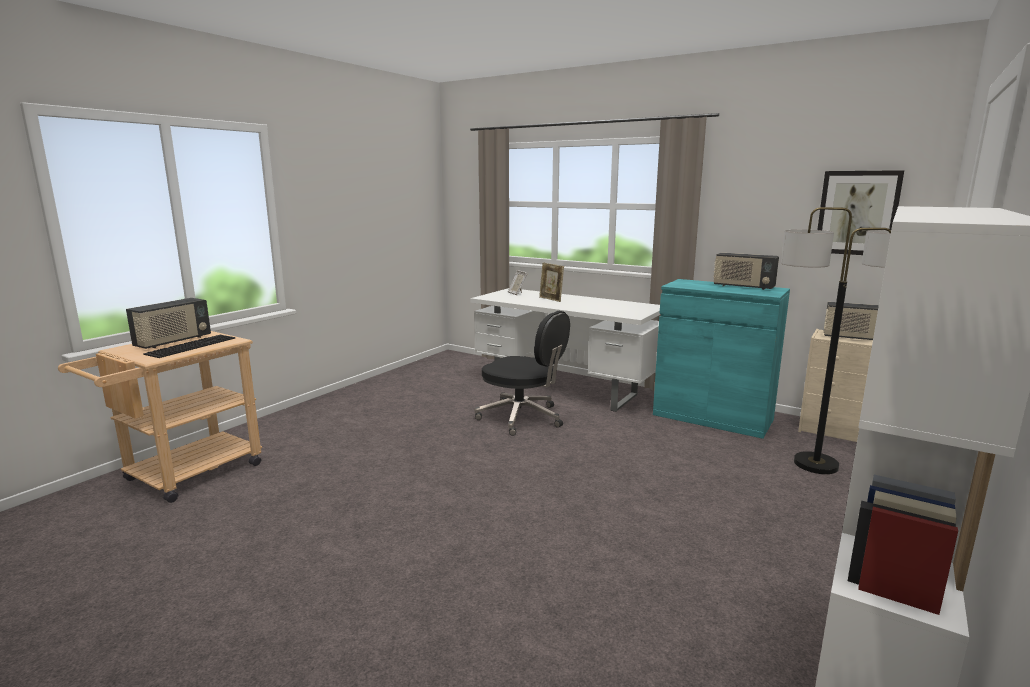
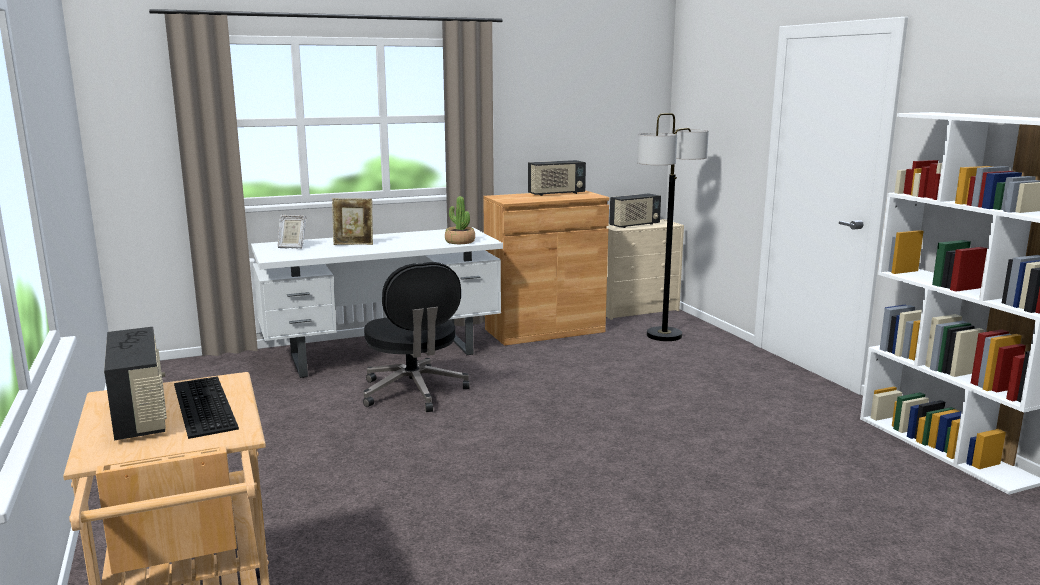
camera: 55 degrees left, 0 degrees up
black office chair [475,311,570,436] -> black office chair turned 90 degrees clockwise [363,262,470,412]
turquoise cabinet [653,279,790,439] -> brown cabinet [483,190,609,346]
picture [817,170,904,255] -> none
none -> potted plant [445,196,475,244]

